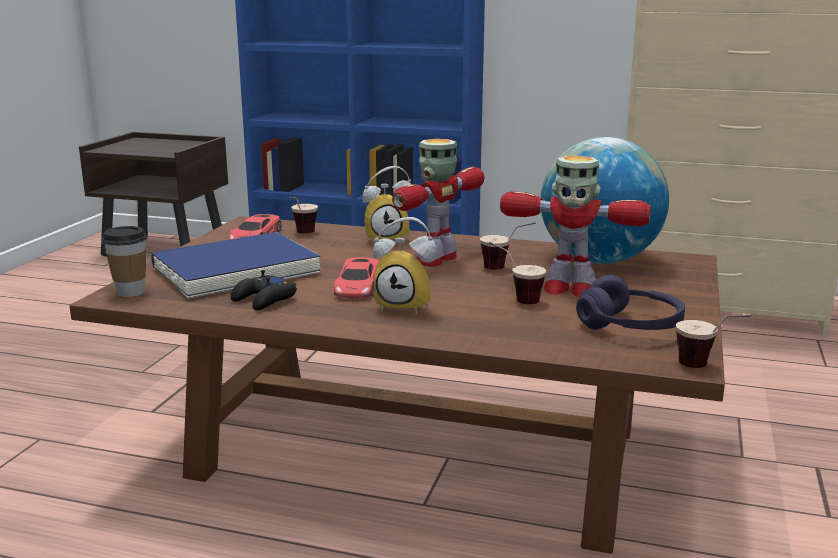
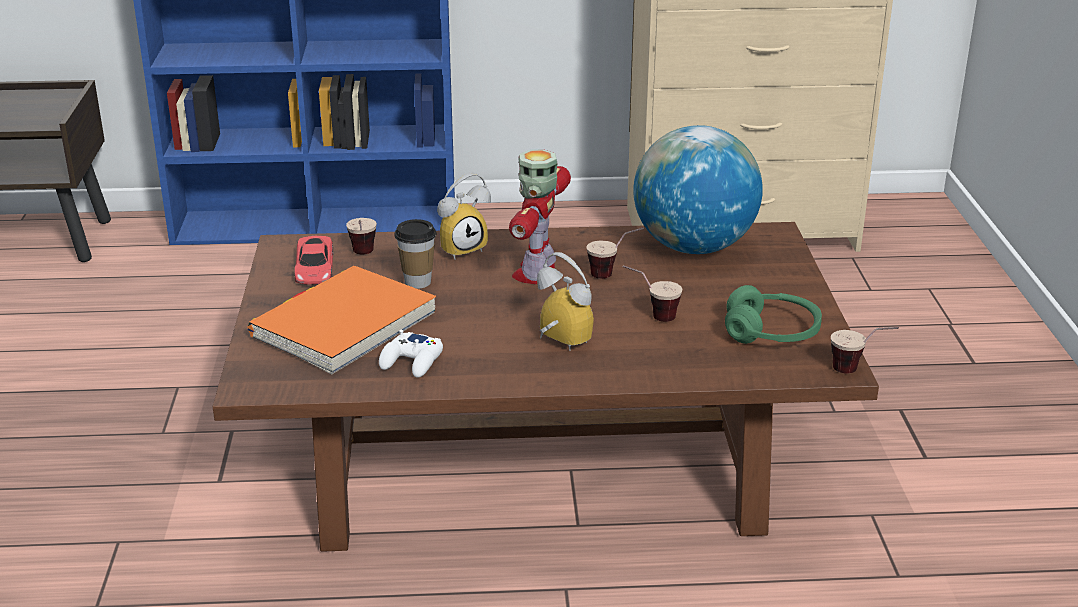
camera: 20 degrees left, 10 degrees up
cup [102,226,147,297] -> cup moved to [394,219,436,289]
blue book [151,232,321,299] -> orange book [248,266,436,374]
black game controller [230,270,297,310] -> white game controller [379,329,443,378]
red toy car [334,257,379,298] -> none
alarm clock [373,217,437,314] -> alarm clock turned 135 degrees counterclockwise [537,252,594,351]
toy robot [500,156,651,297] -> none
purple headphones [576,275,685,330] -> green headphones [725,285,822,344]

